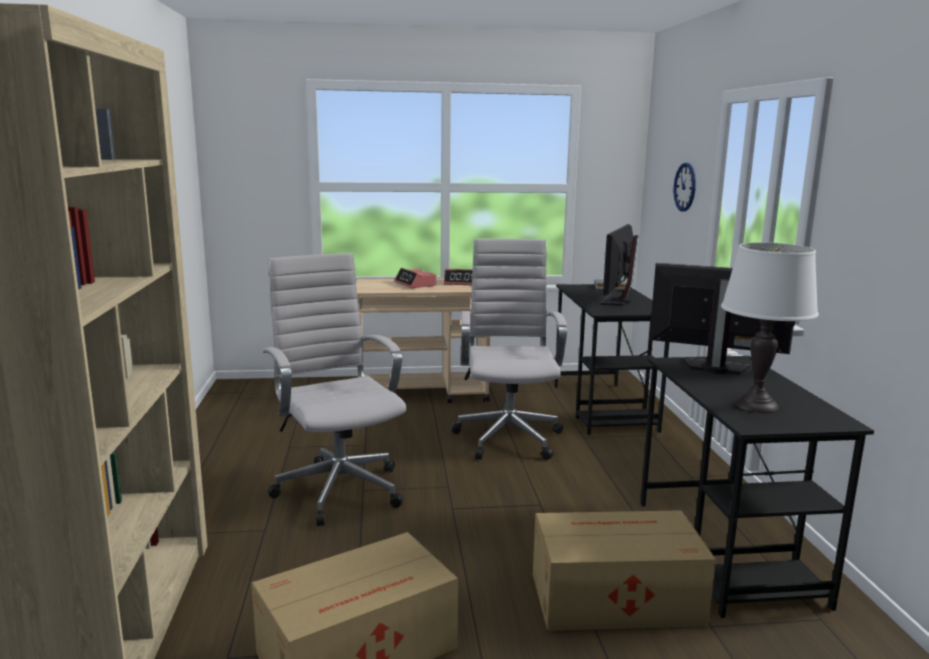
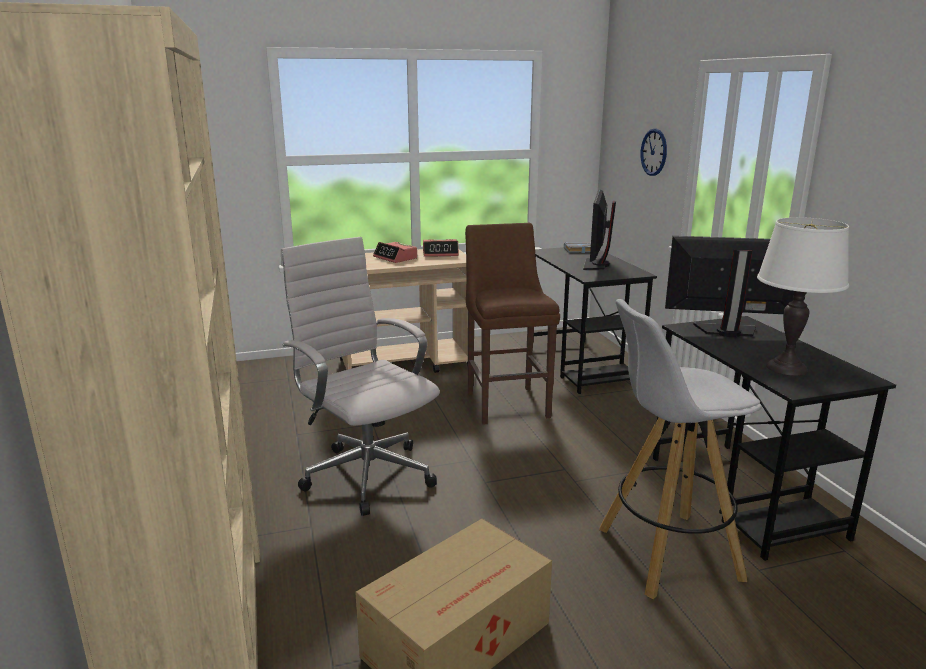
camera: 10 degrees left, 5 degrees up
white office chair [452,238,567,460] -> brown stool [465,223,560,425]
cardboard box [533,510,716,631] -> white stool [599,299,762,599]

